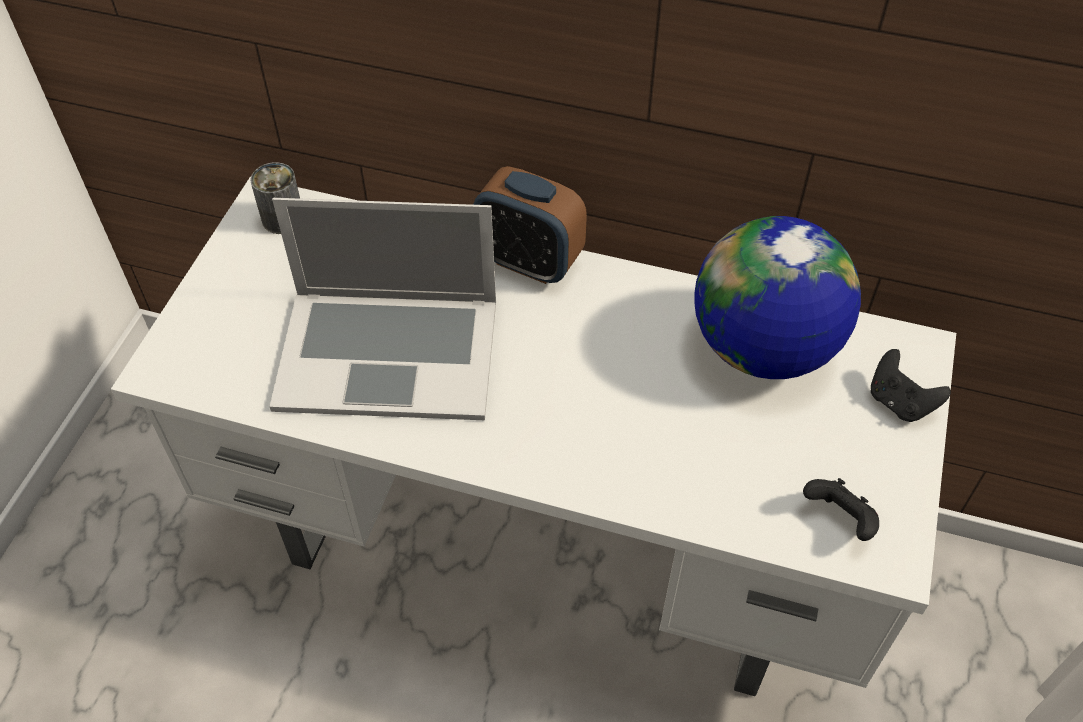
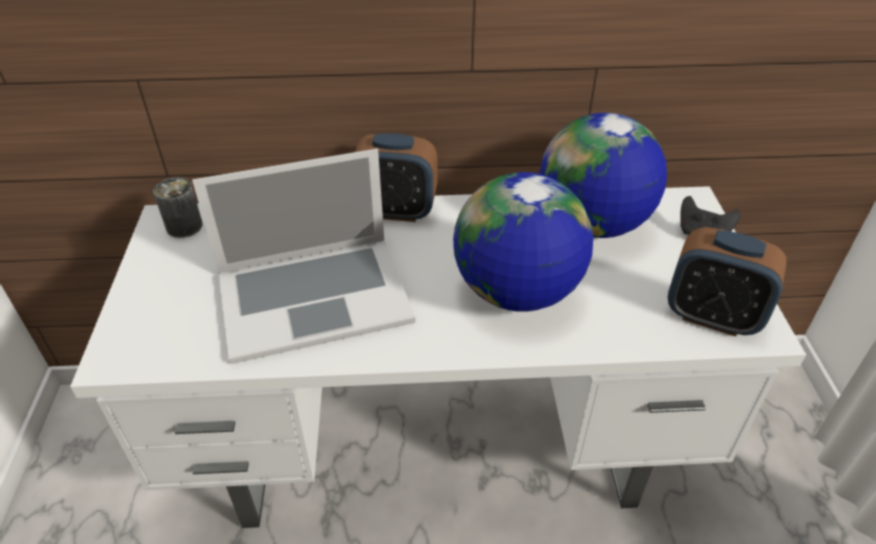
camera: 20 degrees left, 10 degrees down
black game controller [803,478,879,541] -> alarm clock [668,227,786,336]
none -> globe [453,172,594,312]

